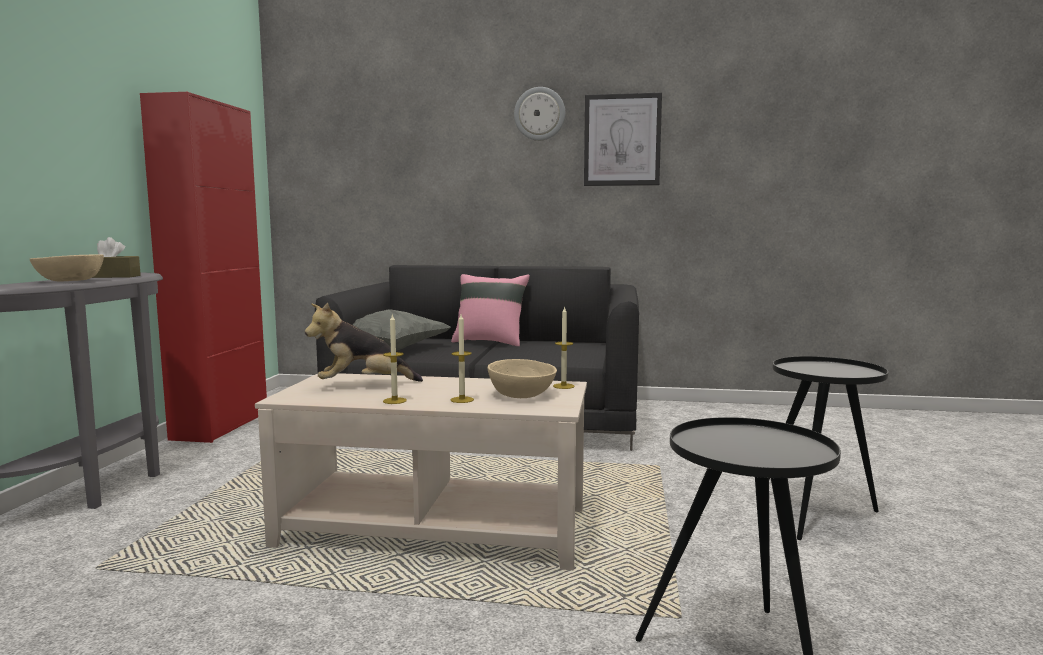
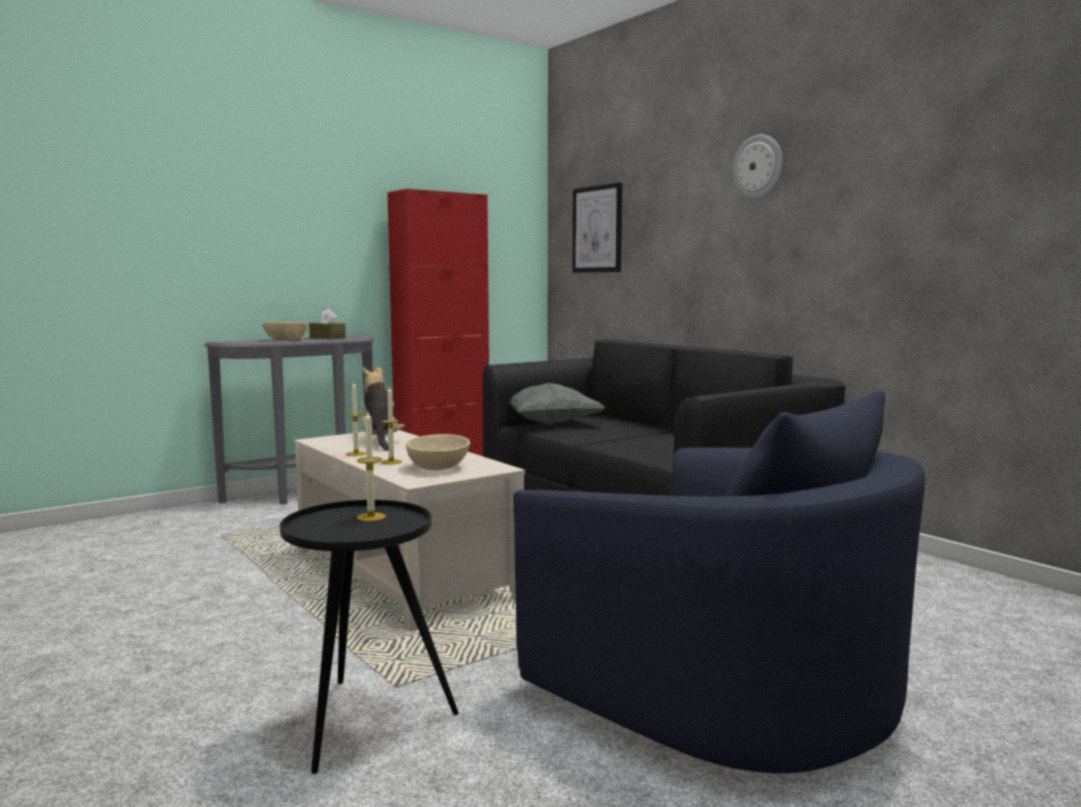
camera: 45 degrees right, 0 degrees up
plush toy [305,303,423,382] -> plush toy turned 45 degrees clockwise [362,366,405,451]
pink pillow [451,274,530,346] -> none
candle [553,306,575,389] -> candle moved to [357,412,386,522]
picture [584,92,662,186] -> picture moved to [573,183,622,273]
black side table [769,356,888,540] -> blue armchair [513,390,925,773]

